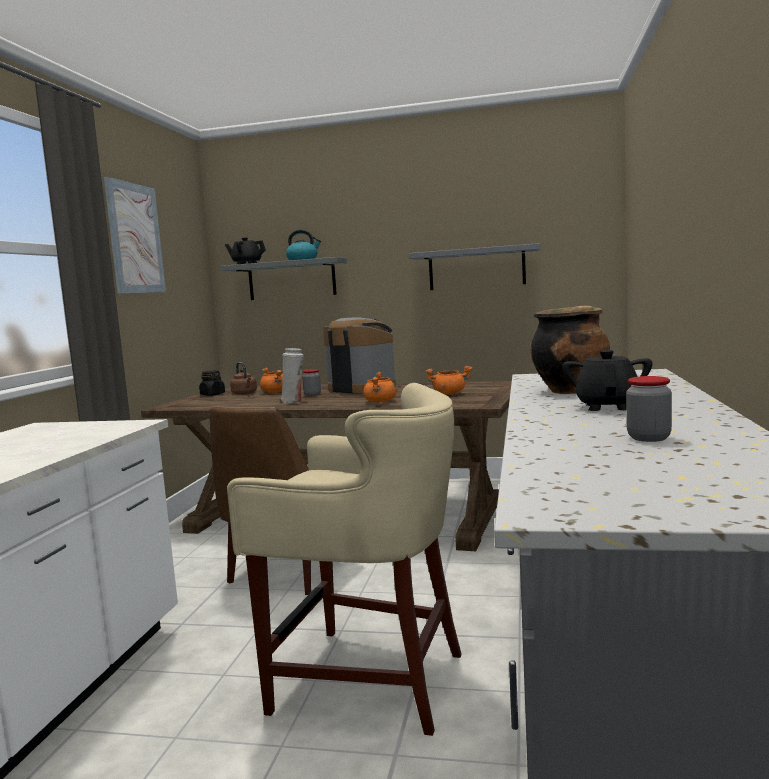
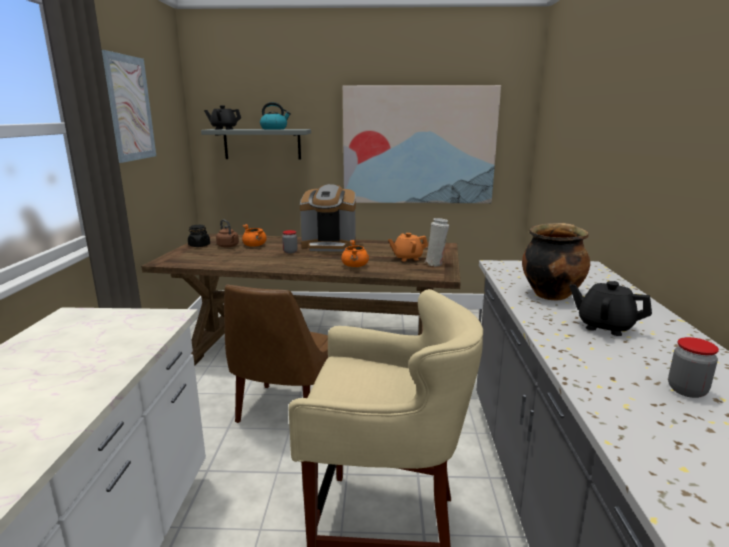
camera: 10 degrees left, 10 degrees up
white vase [281,348,304,403] -> white vase moved to [424,218,449,266]
coffee machine [323,318,396,394] -> coffee machine turned 150 degrees clockwise [300,184,356,252]
grey shelf [409,243,540,290] -> picture [343,85,501,203]
orange cooking pot [426,366,472,395] -> orange teapot [388,233,428,261]
black teapot [563,350,653,411] -> black teapot turned 60 degrees counterclockwise [569,281,652,336]

